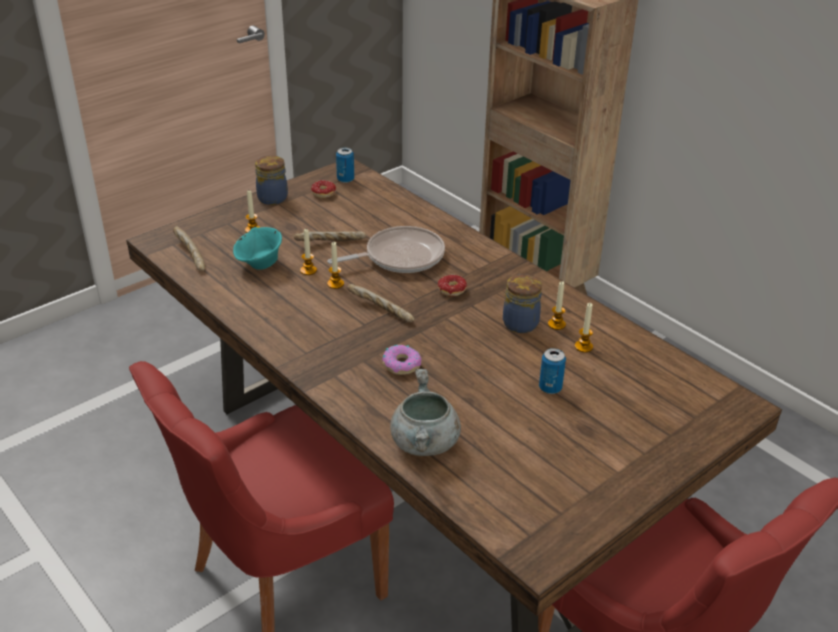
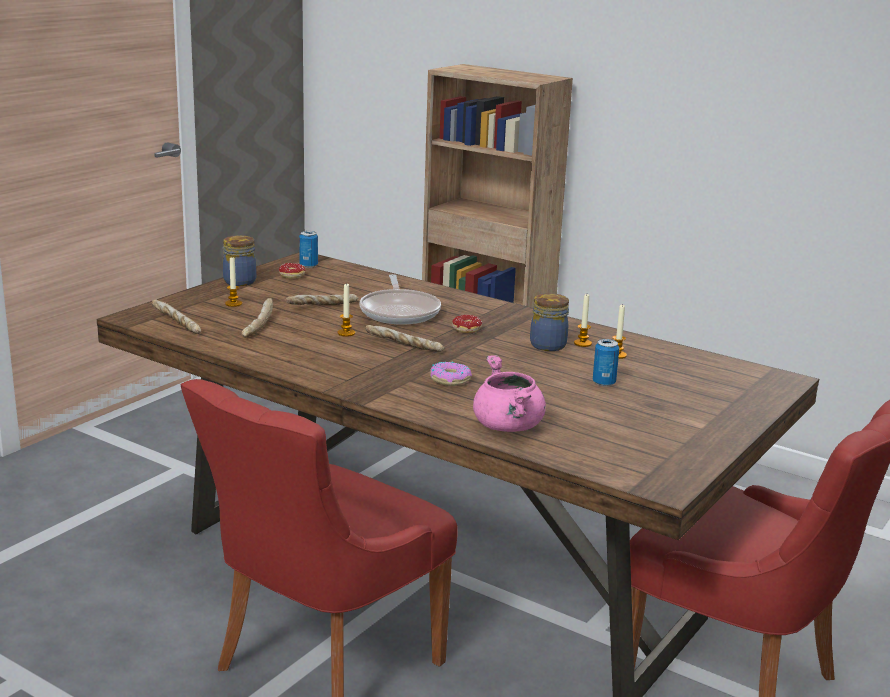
camera: 15 degrees left, 15 degrees down
turquoise bowl [233,227,282,270] -> bread [241,298,273,338]
candle [300,229,317,275] -> none
frying pan [327,226,445,273] -> frying pan turned 120 degrees clockwise [359,274,441,325]
grey cooking pot [390,369,461,456] -> pink cooking pot [473,355,546,432]

